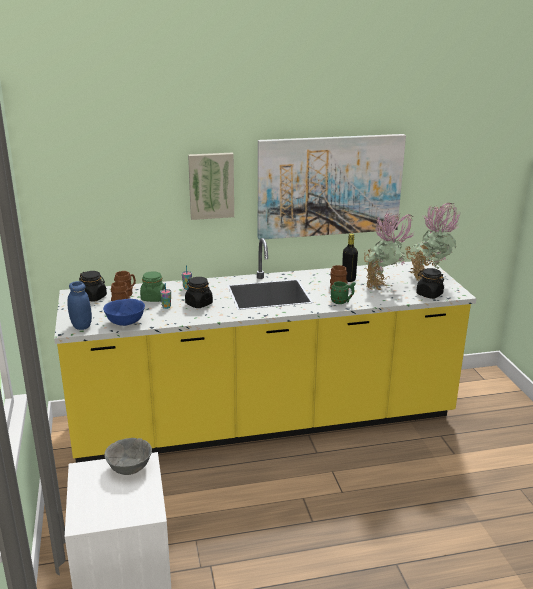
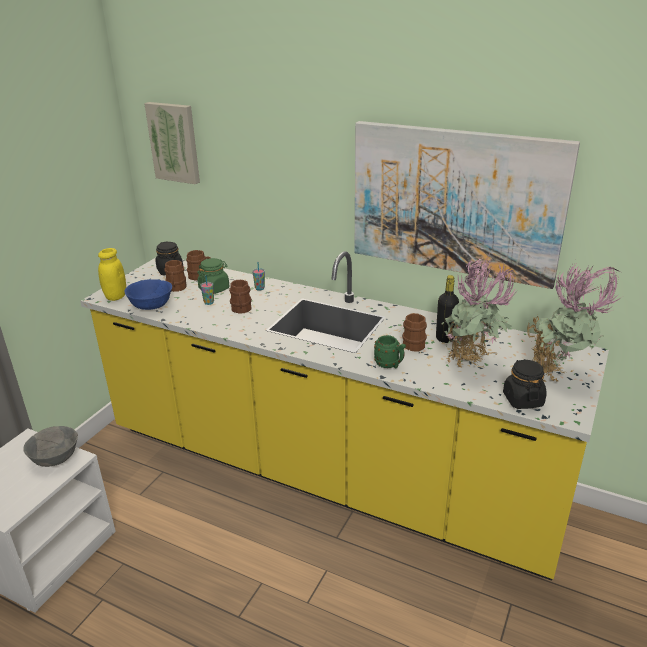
camera: 40 degrees right, 5 degrees up
blue jar [67,281,92,330] -> yellow jar [98,248,126,301]
black jar [185,277,213,308] -> brown mug [229,280,252,314]
picture [188,153,234,220] -> picture moved to [144,102,200,184]

